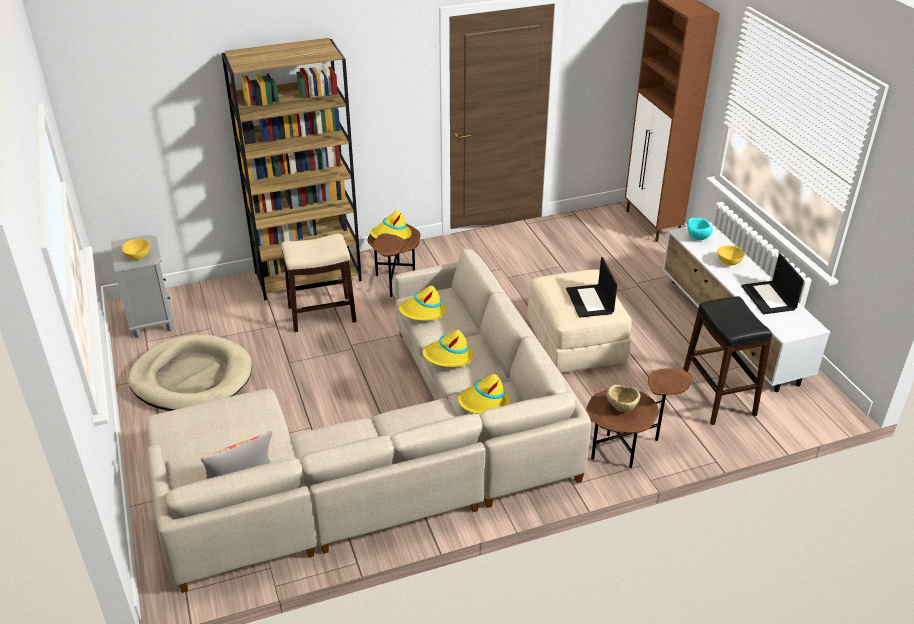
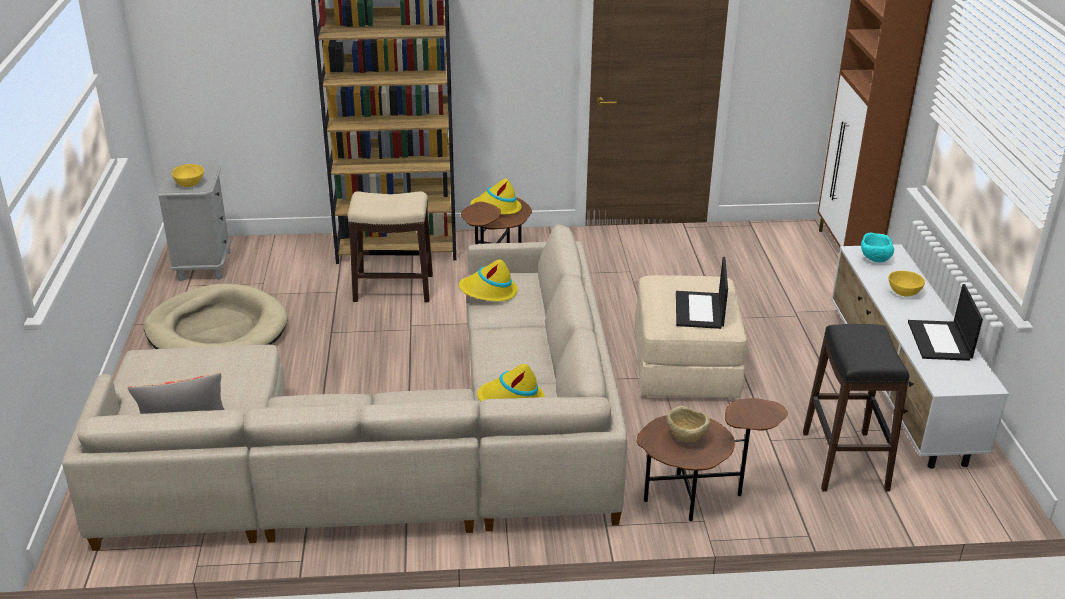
camera: 15 degrees right, 5 degrees down
yellow hat [423,330,473,367] -> none

